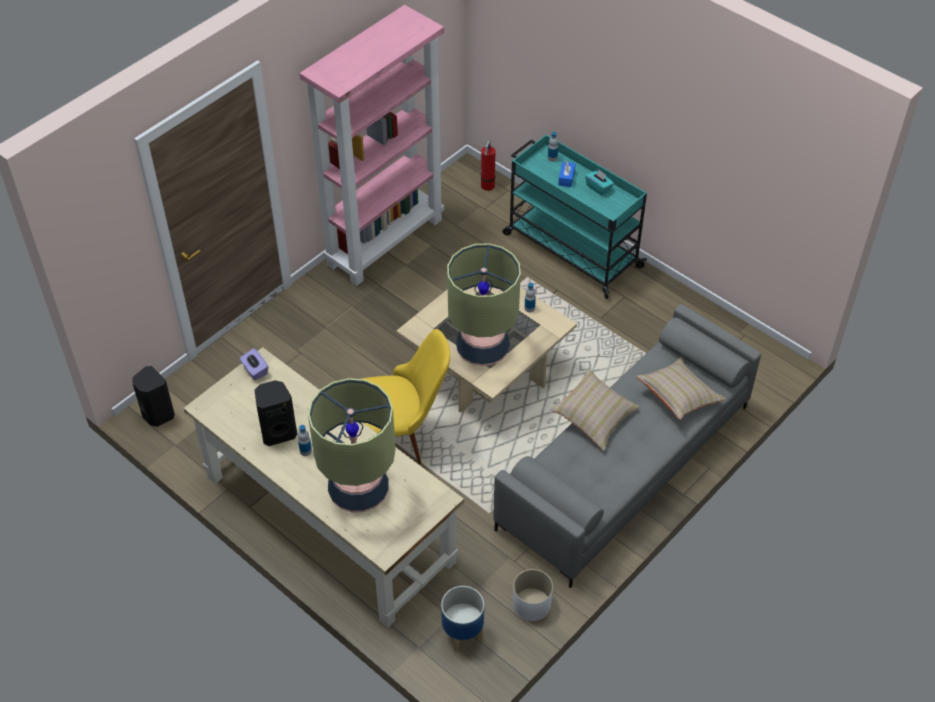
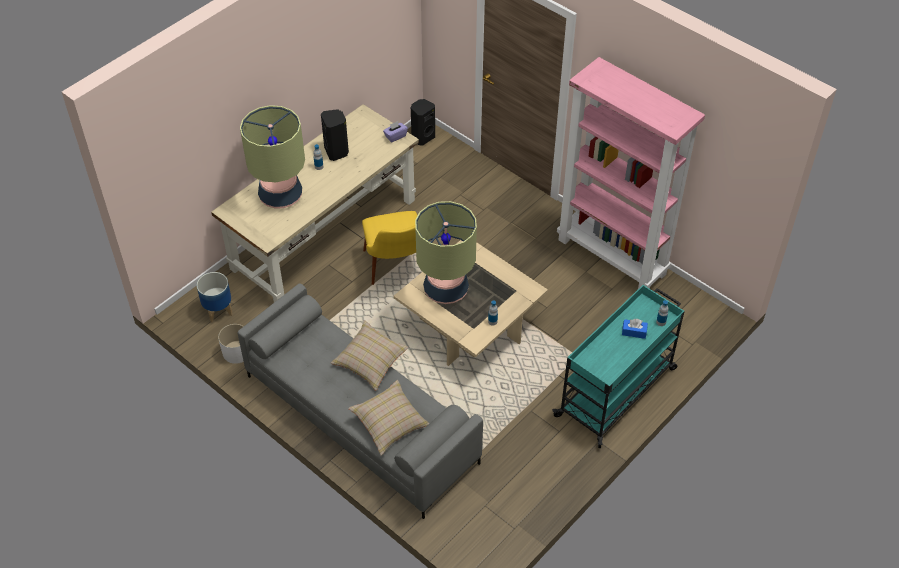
camera: 90 degrees right, 0 degrees up
fire extinguisher [481,140,495,191] -> none
turquoise tissue box [585,170,614,196] -> none

